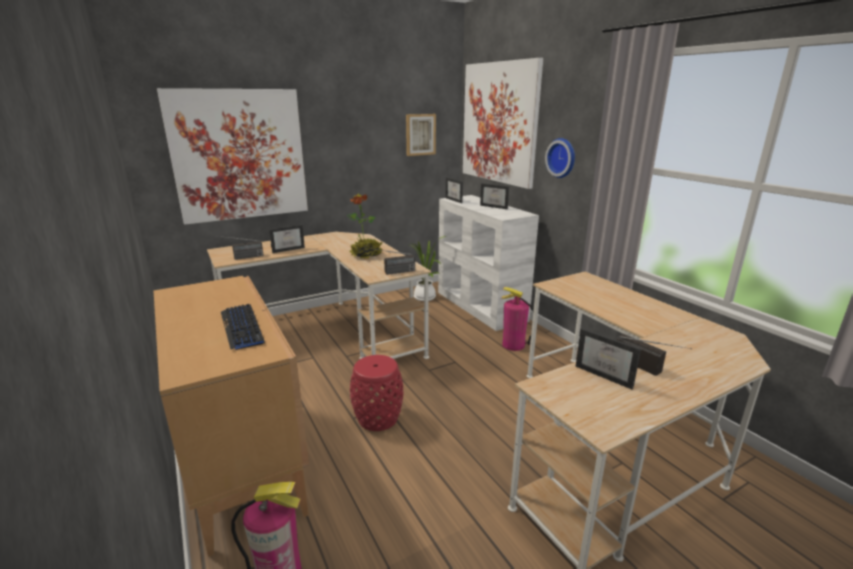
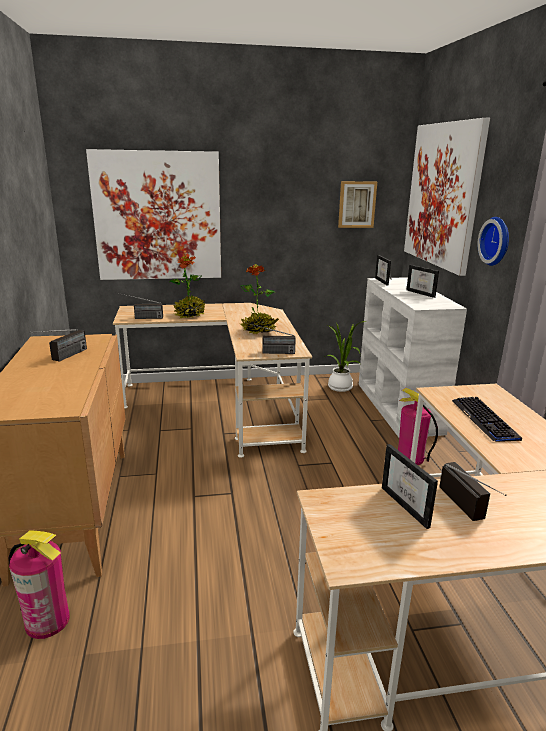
camera: 20 degrees right, 0 degrees up
keyboard [221,304,265,350] -> keyboard moved to [452,397,522,442]
picture frame [269,225,305,253] -> potted plant [169,253,205,318]
red stool [350,355,403,431] -> none
none -> radio [30,329,87,362]

